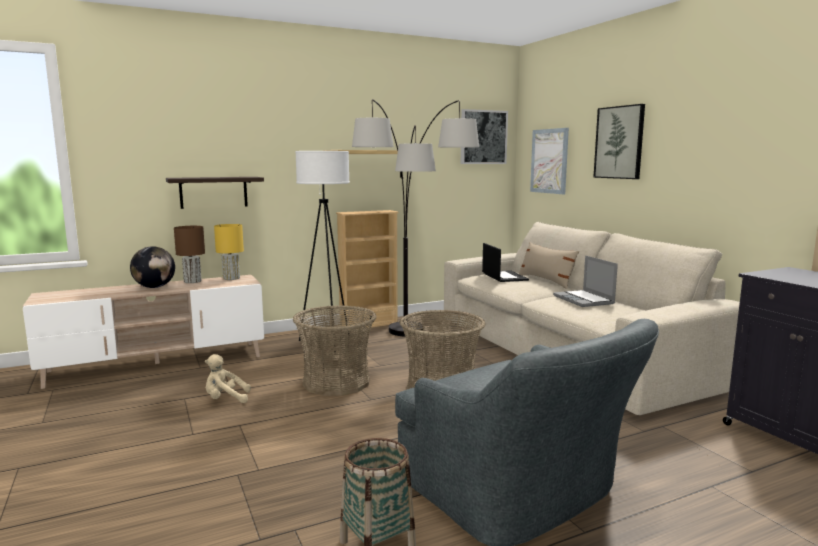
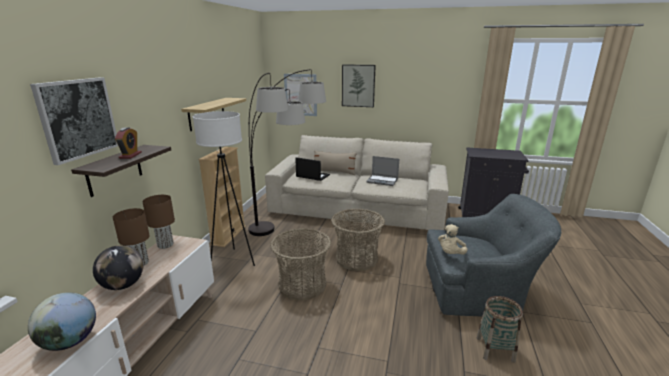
camera: 50 degrees left, 10 degrees up
beige plush toy [205,354,251,403] -> beige plush toy moved to [438,224,468,255]
yellow table lamp [214,224,244,280] -> brown table lamp [142,195,175,249]
picture [461,109,508,164] -> picture moved to [30,77,118,165]
none -> globe [28,292,96,351]
none -> alarm clock [115,127,142,159]

